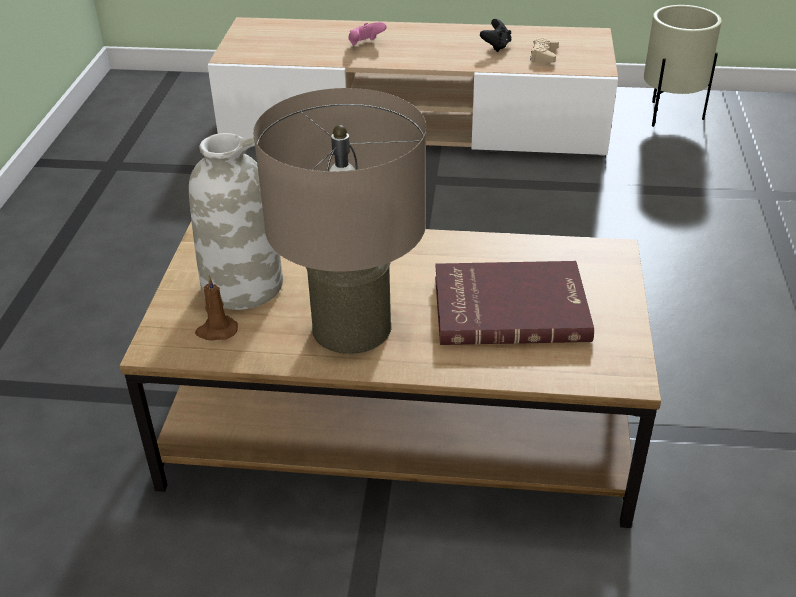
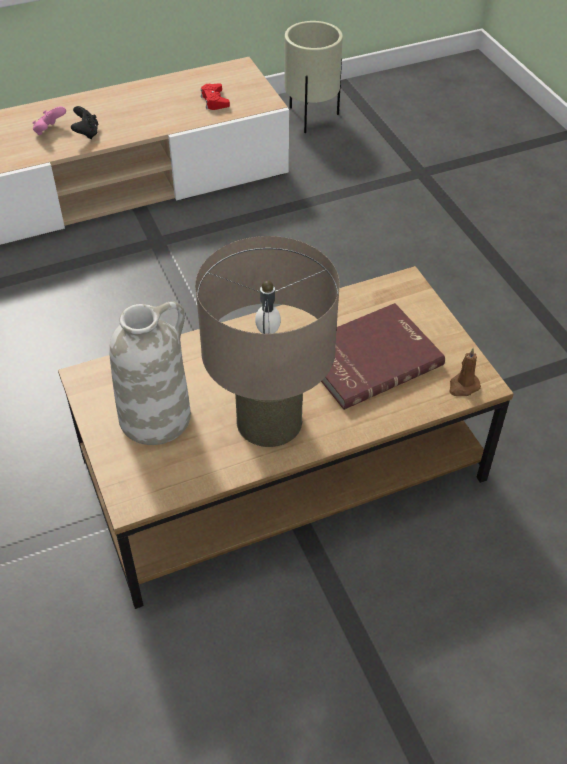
camera: 30 degrees left, 10 degrees up
brown candle [195,276,238,341] -> brown candle moved to [449,348,481,396]
black game controller [480,19,511,52] -> black game controller moved to [71,106,98,139]
beige game controller [530,37,559,63] -> red game controller [201,83,230,110]

